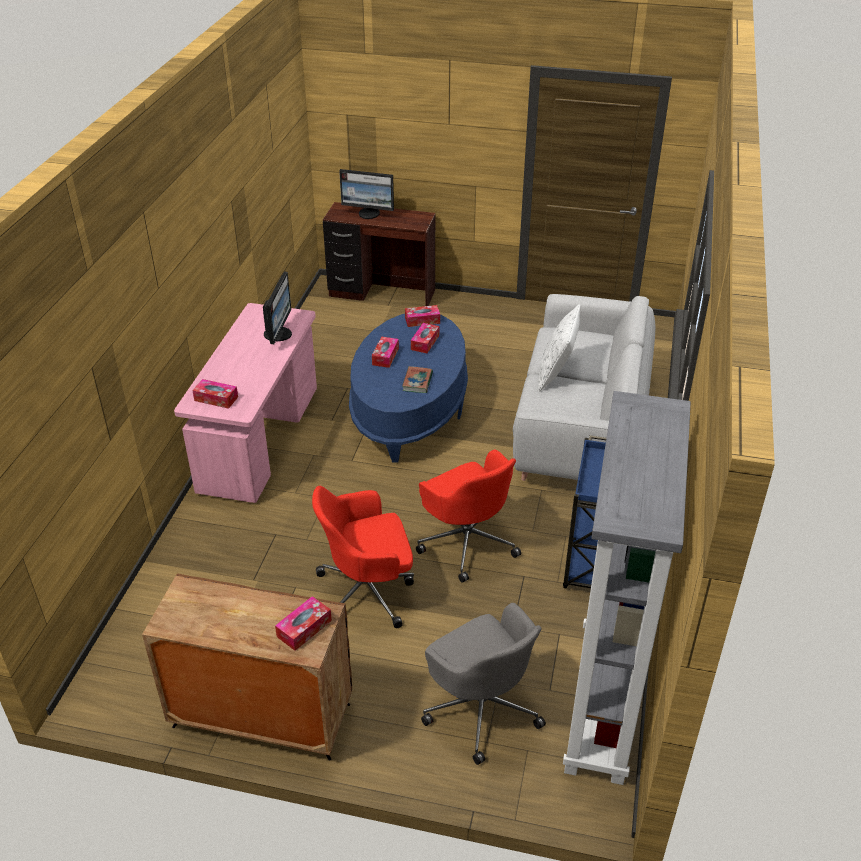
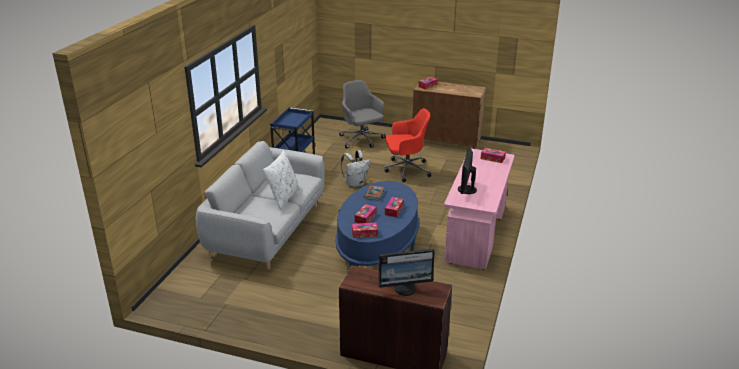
camera: 175 degrees left, 10 degrees down
monitor [339,169,394,219] -> monitor turned 150 degrees clockwise [379,249,435,296]
red office chair [416,449,521,582] -> white backpack [341,150,370,188]
grey bookcase [563,391,691,785] -> none

